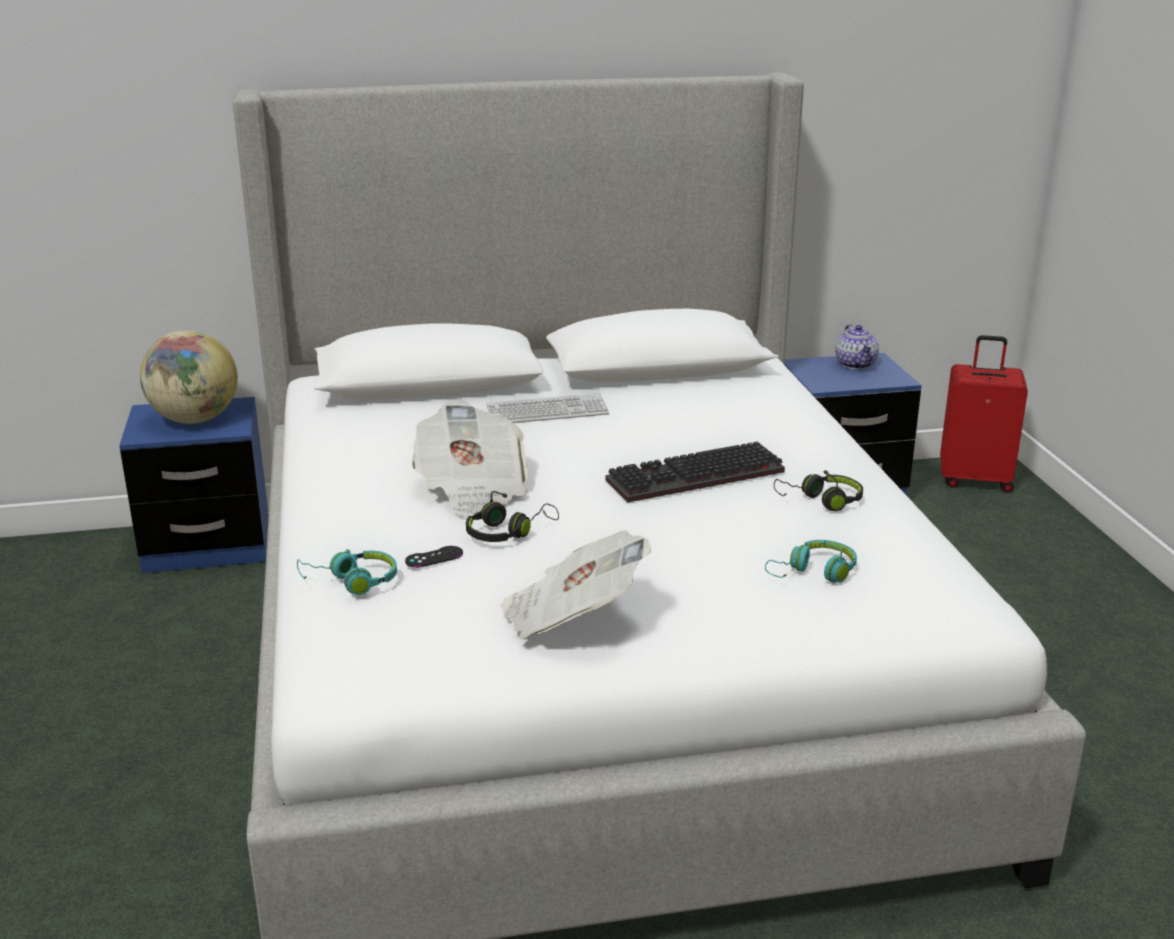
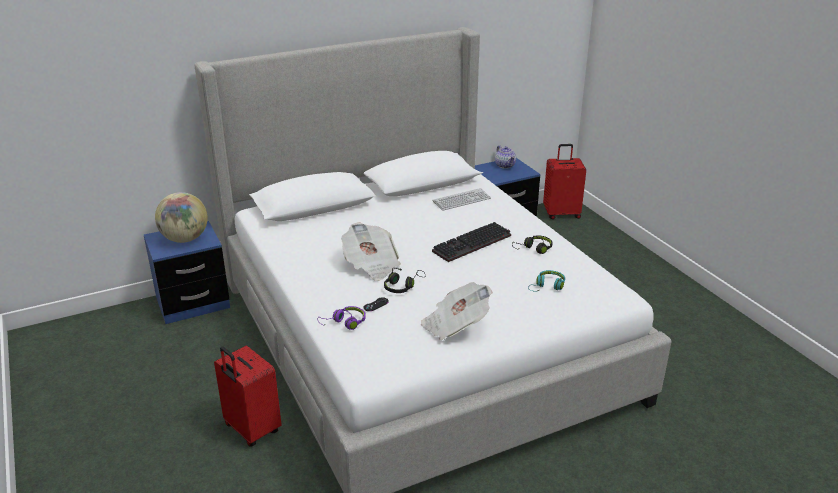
camera: 15 degrees left, 5 degrees up
turquoise headphones [297,549,397,595] -> purple headphones [317,306,366,330]
keyboard [487,393,609,423] -> keyboard moved to [432,188,491,211]
none -> red suitcase [214,346,282,447]

